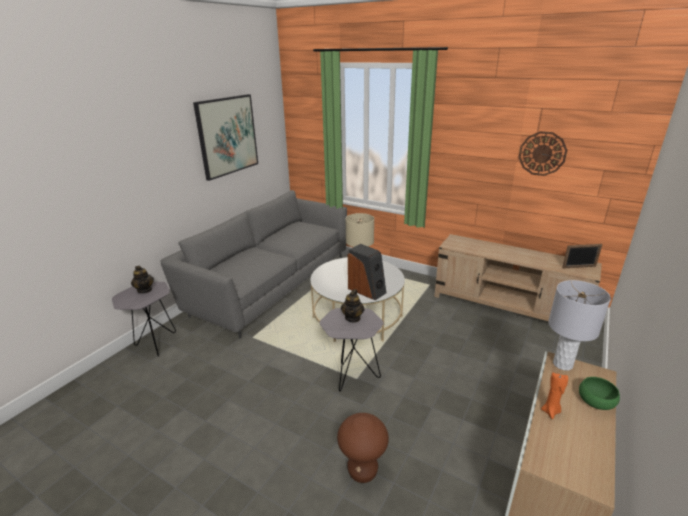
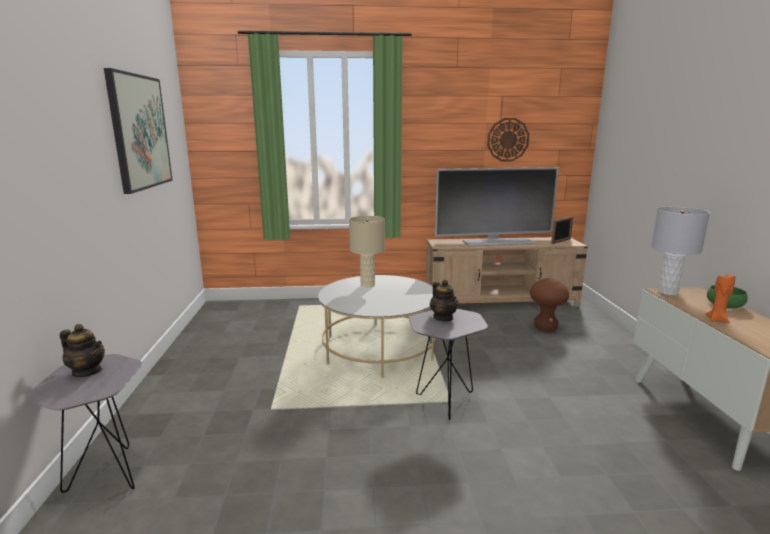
camera: 35 degrees left, 10 degrees down
grey sofa [160,190,347,339] -> none
brown stool [337,413,389,483] -> brown stool moved to [530,278,569,332]
speaker [348,244,386,300] -> none
none -> television [435,167,559,246]

